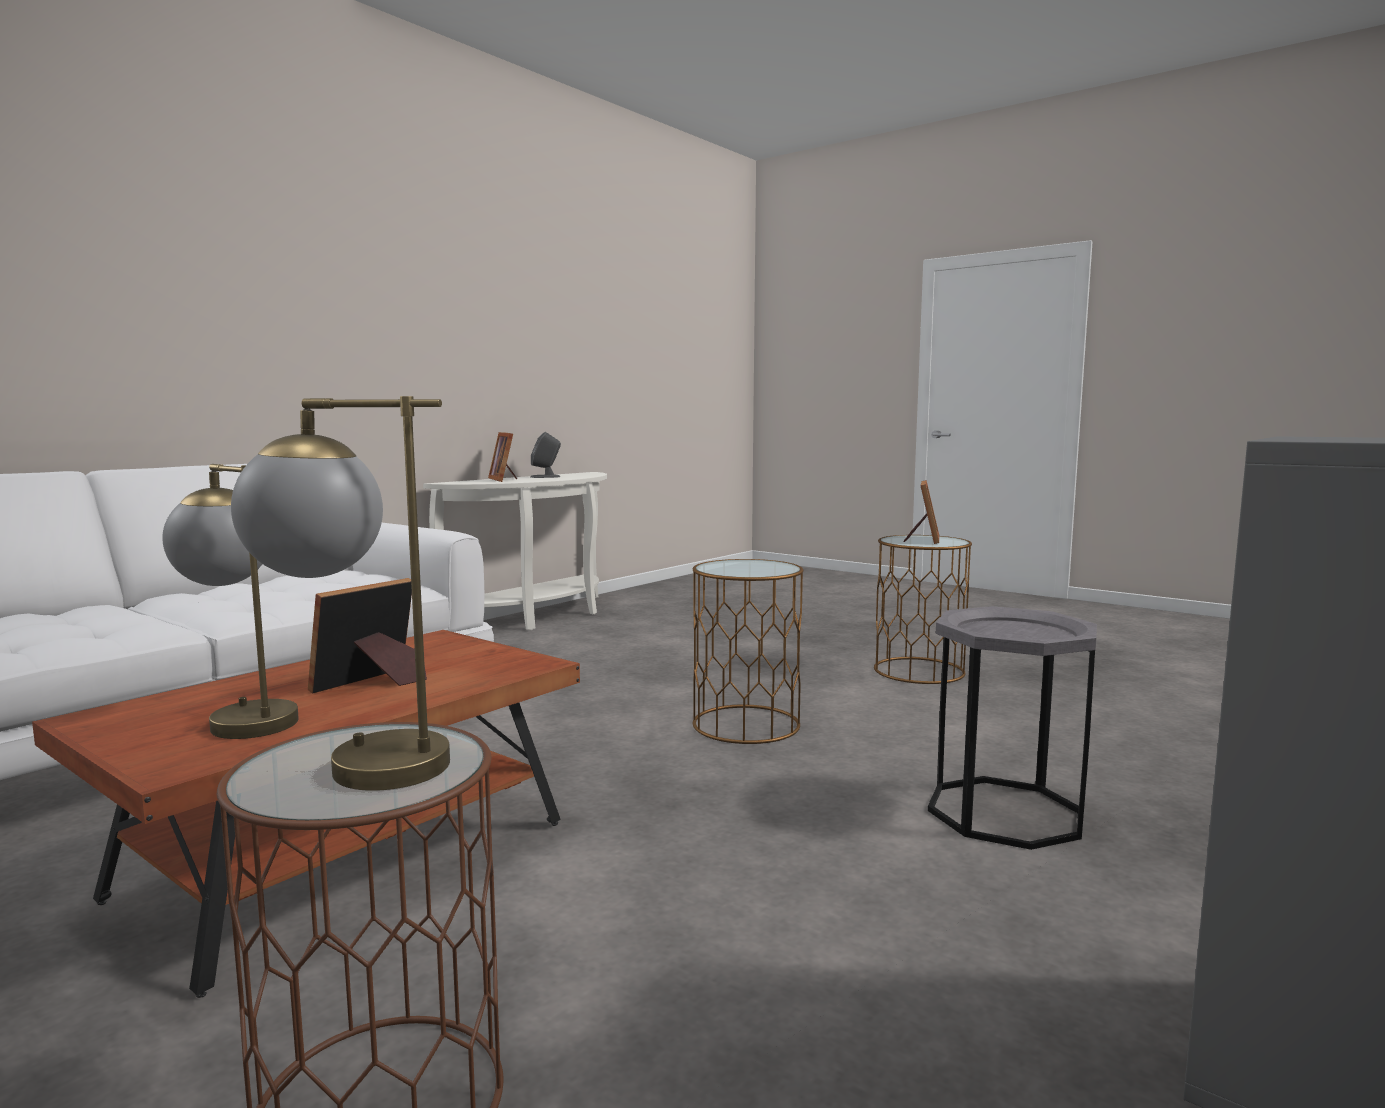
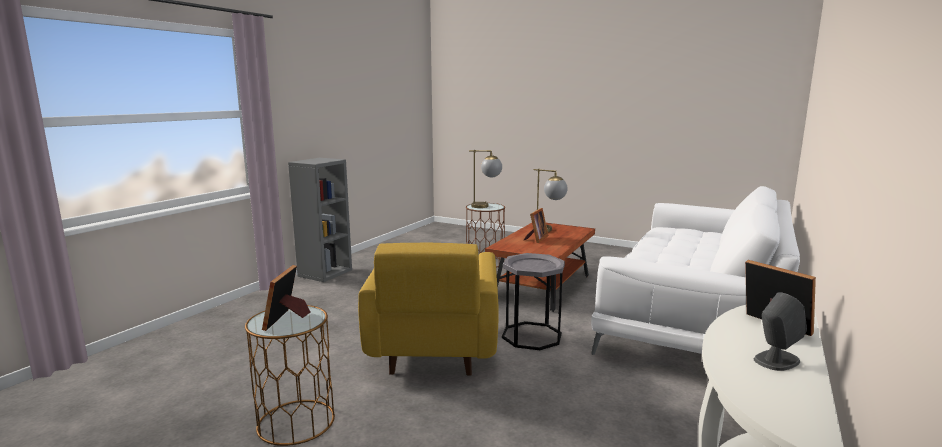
camera: 170 degrees right, 5 degrees up
brown side table [693,559,803,744] -> yellow armchair [358,242,499,376]
grey side table [928,606,1097,850] -> grey side table moved to [502,253,565,350]

